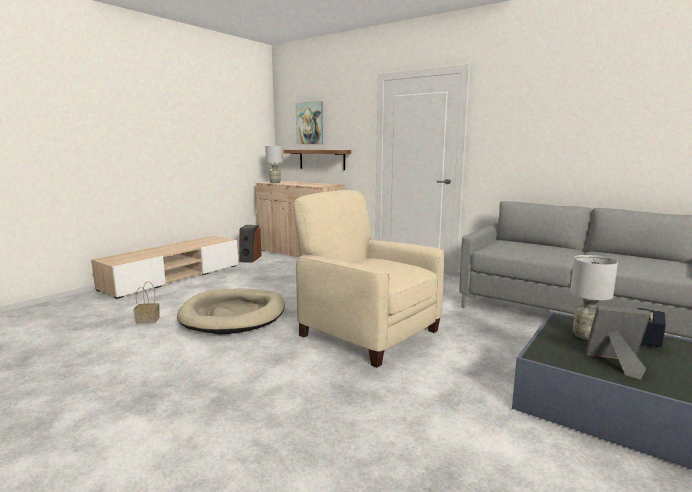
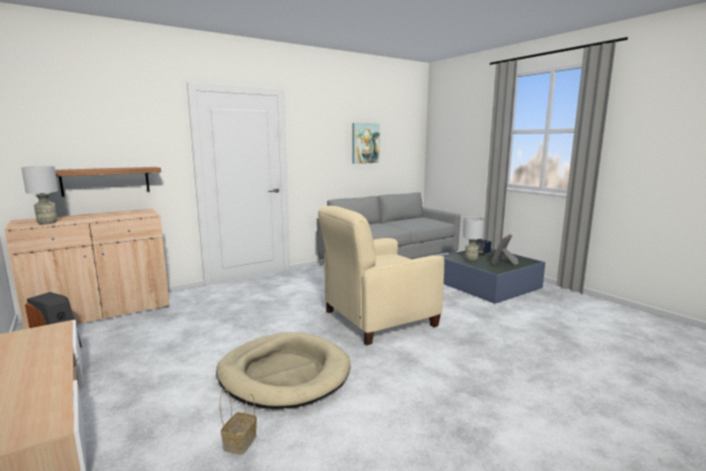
camera: 70 degrees left, 0 degrees up
picture [296,101,323,144] -> picture moved to [353,123,380,164]

